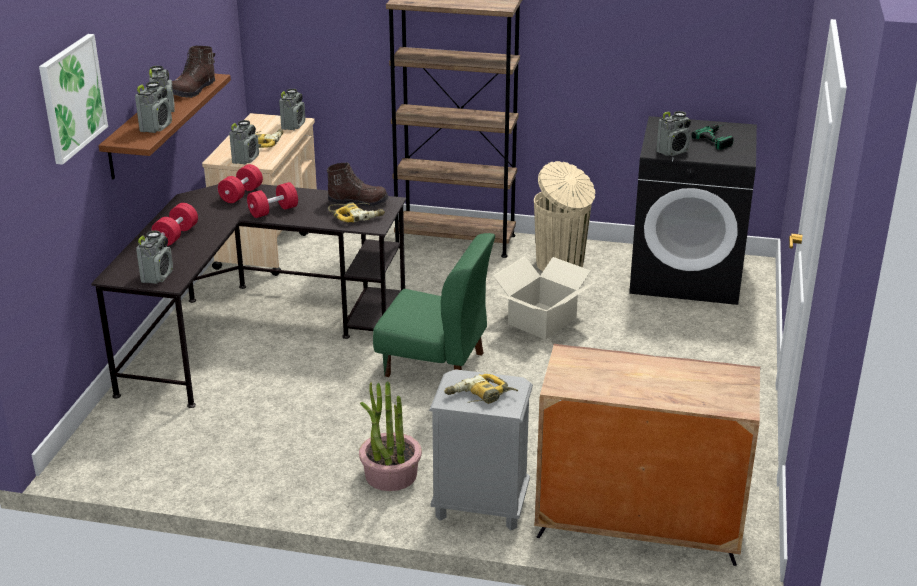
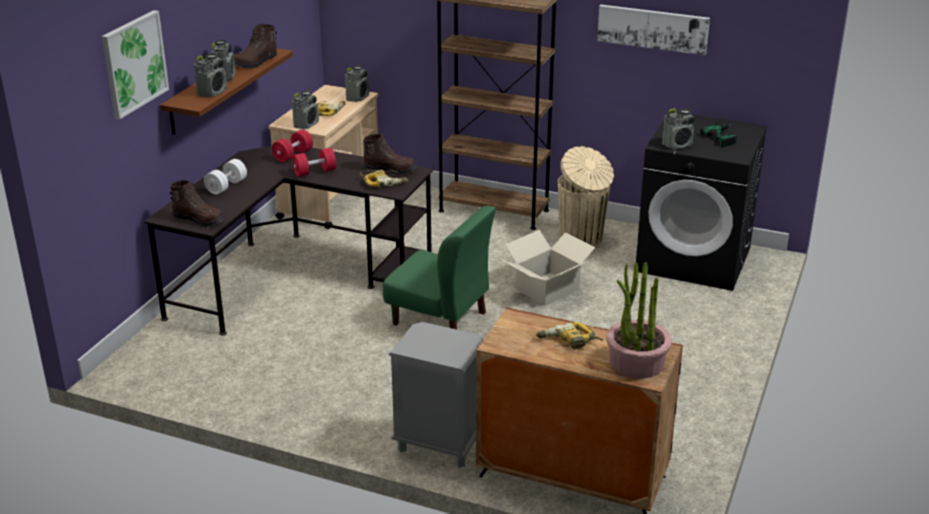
camera: 10 degrees right, 0 degrees up
radio [136,230,173,284] -> brown boot [170,180,225,227]
red dumbbell [151,203,198,246] -> white dumbbell [204,159,247,195]
potted plant [359,381,422,491] -> potted plant moved to [606,262,672,379]
power drill [444,374,518,404] -> power drill moved to [536,322,603,350]
none -> picture [597,5,710,55]

